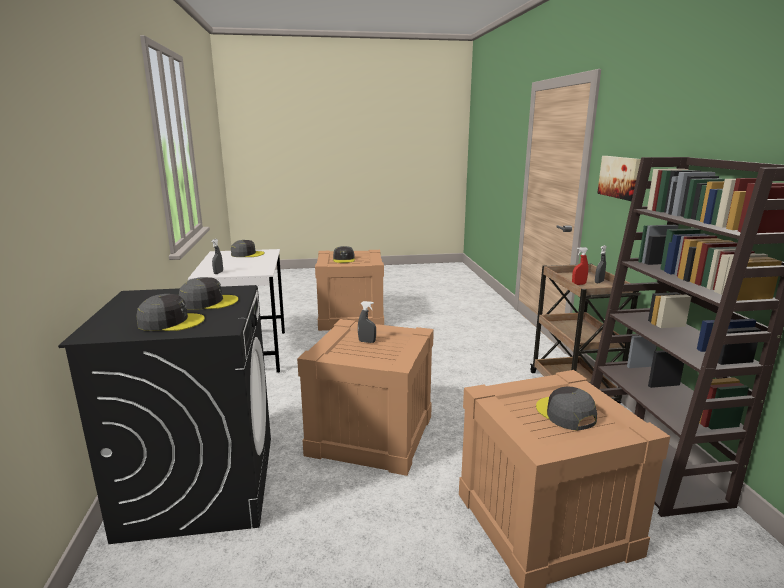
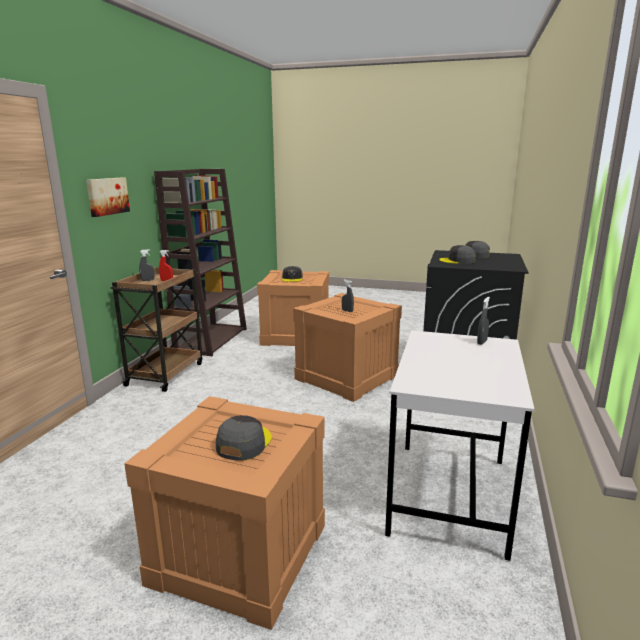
camera: 155 degrees left, 0 degrees up
grey cap [231,240,265,257] -> none

